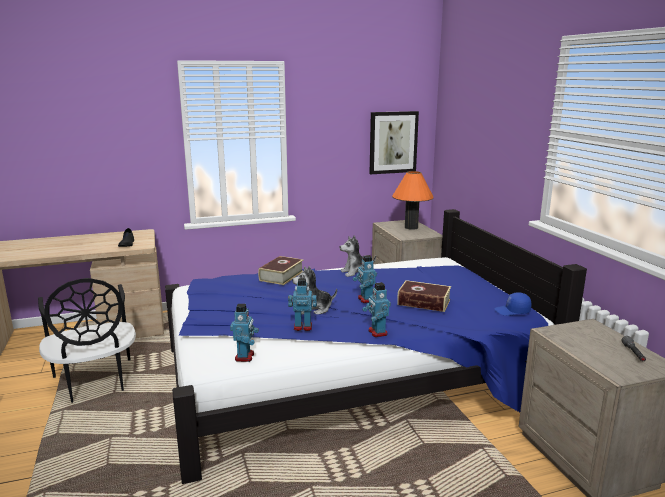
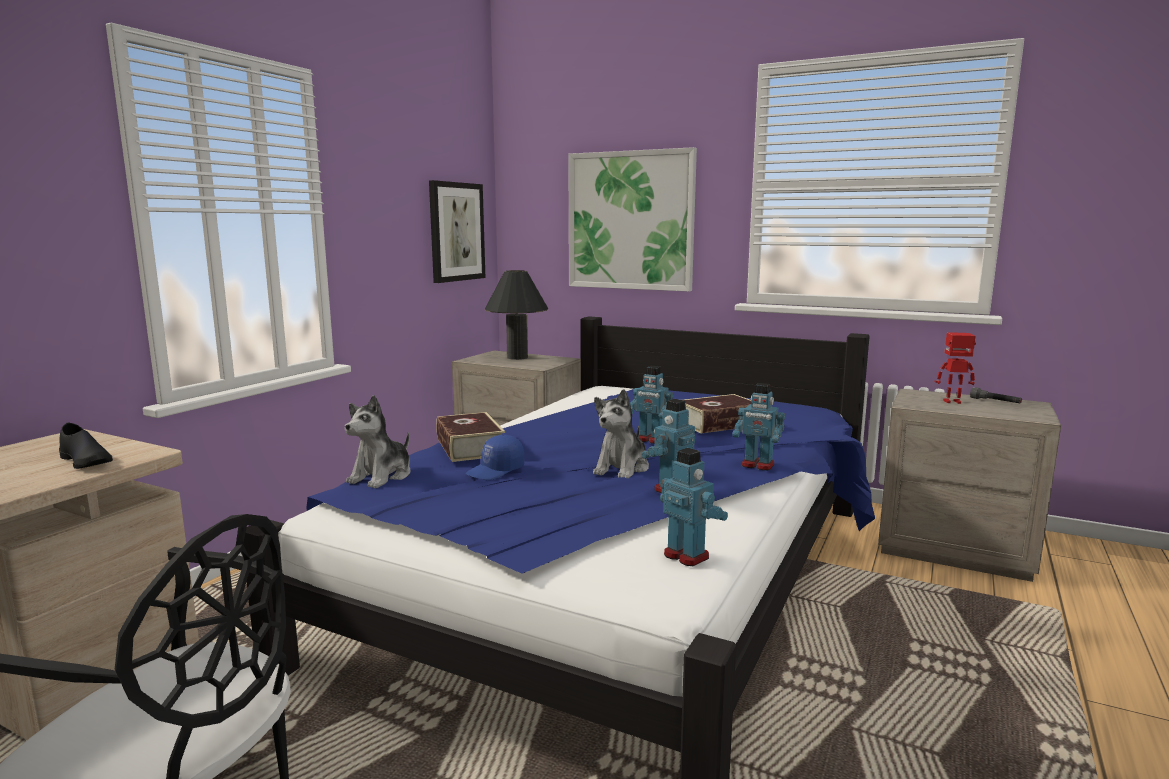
camera: 45 degrees left, 5 degrees down
plush toy [340,235,376,277] -> plush toy moved to [345,395,410,489]
orange table lamp [392,171,433,230] -> black table lamp [485,270,548,360]
blue cap [494,292,532,316] -> blue cap moved to [466,435,524,480]
none -> picture [568,147,697,292]
none -> toy robot [935,332,976,404]

